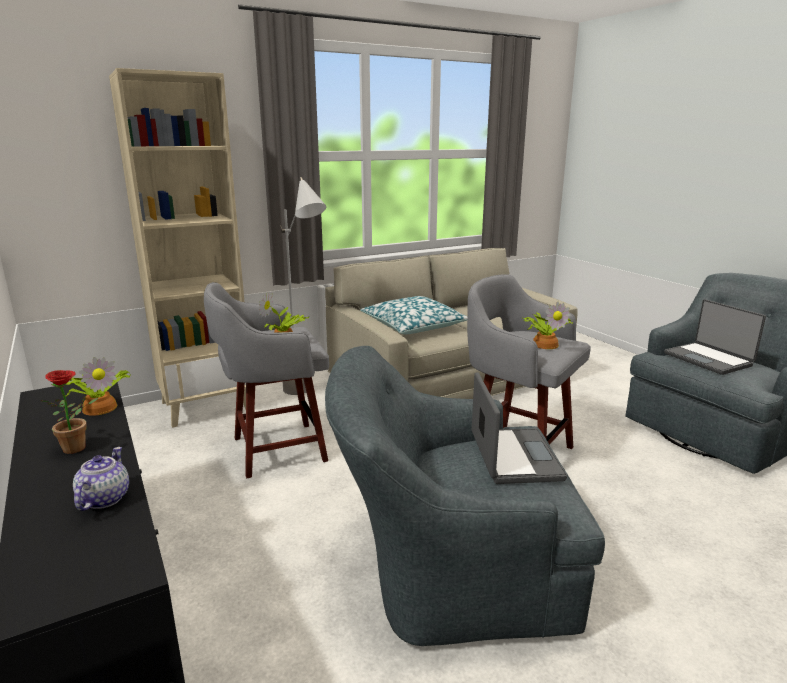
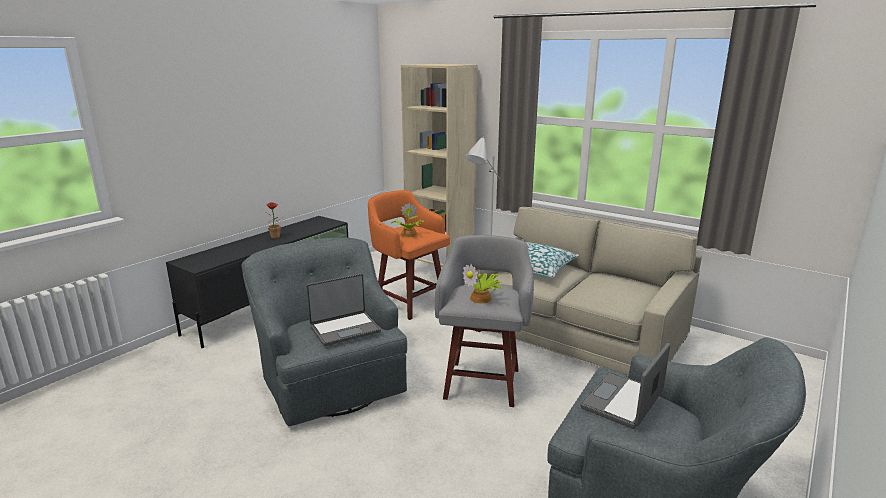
camera: 65 degrees right, 0 degrees up
potted plant [65,357,131,416] -> none
teapot [73,447,129,511] -> none
grey stool [204,282,329,478] -> orange stool [368,190,450,320]

